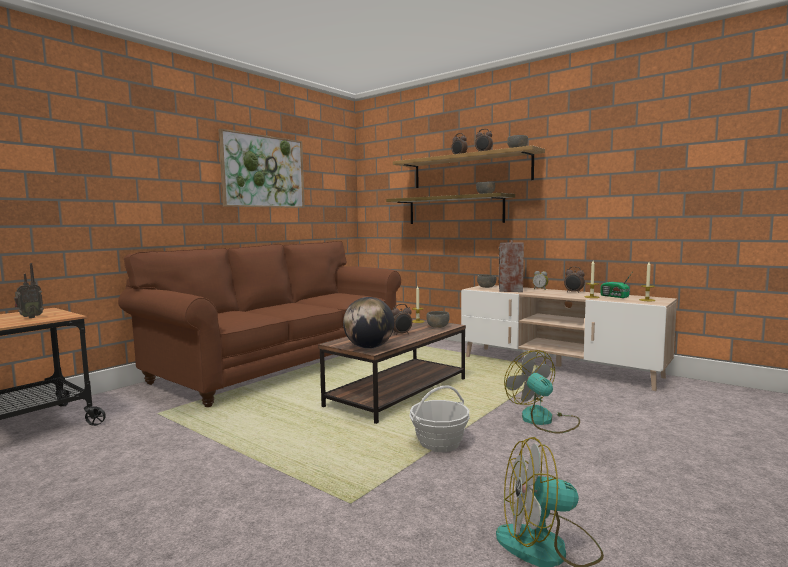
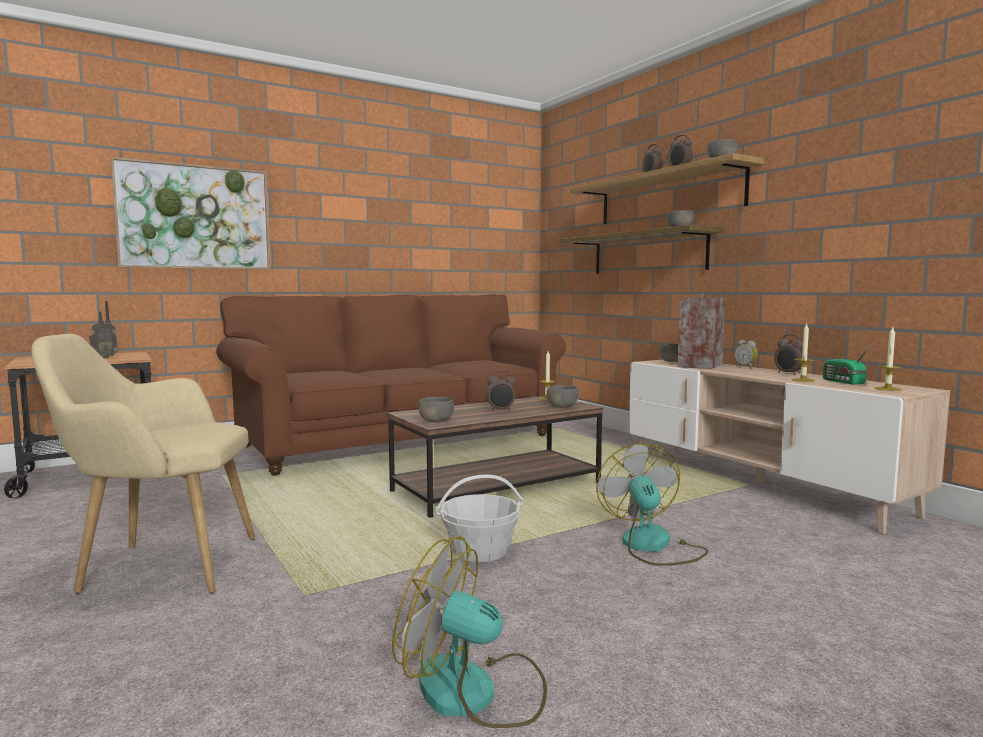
camera: 20 degrees right, 0 degrees up
picture [218,129,305,208] -> picture moved to [111,157,271,270]
globe [343,297,394,349] -> grey bowl [419,397,454,422]
none -> beige armchair [32,334,255,593]

